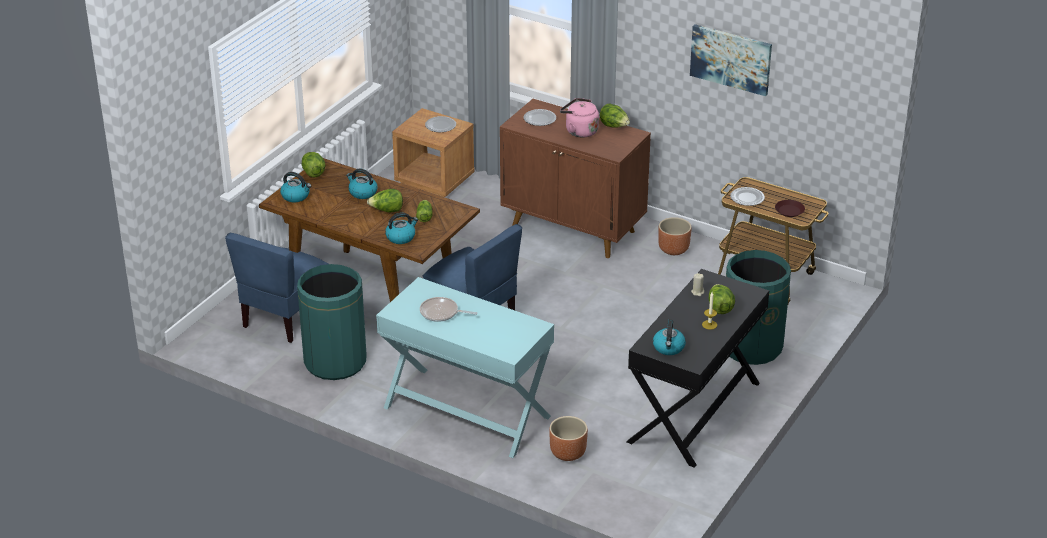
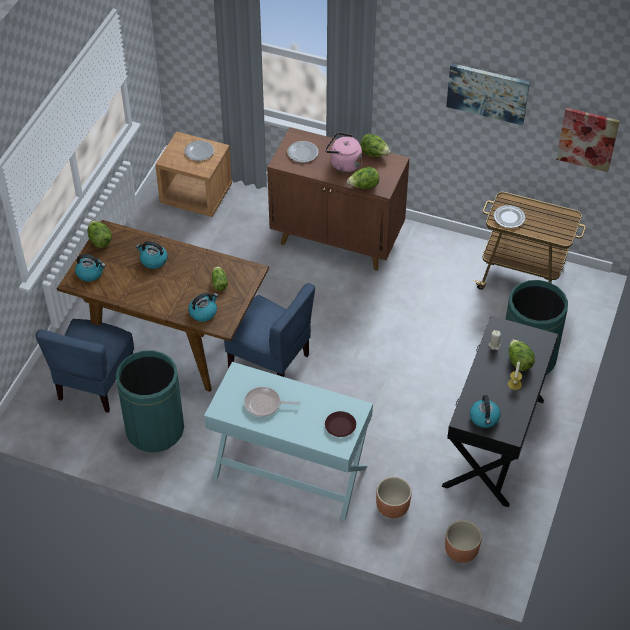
camera: 10 degrees left, 15 degrees up
lettuce [367,189,403,212] -> lettuce moved to [347,167,379,189]
brown planter [658,217,691,255] -> brown planter moved to [445,520,482,563]
brown plate [775,200,805,217] -> brown plate moved to [325,411,356,437]
none -> picture [556,108,620,172]

